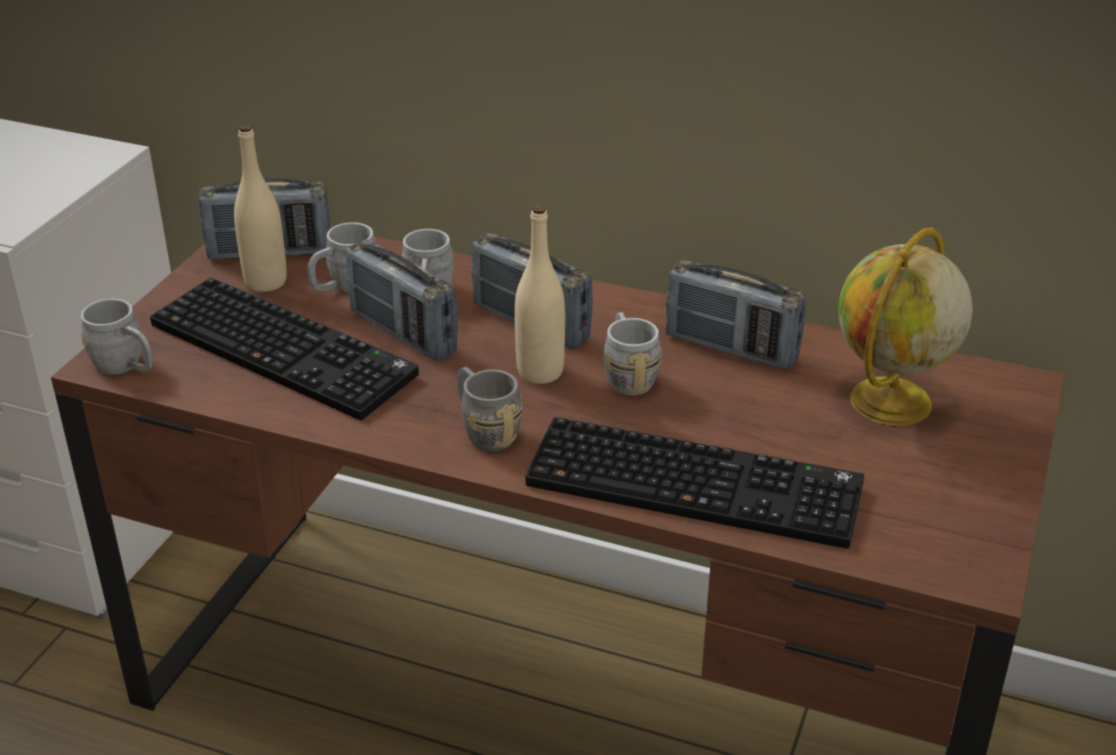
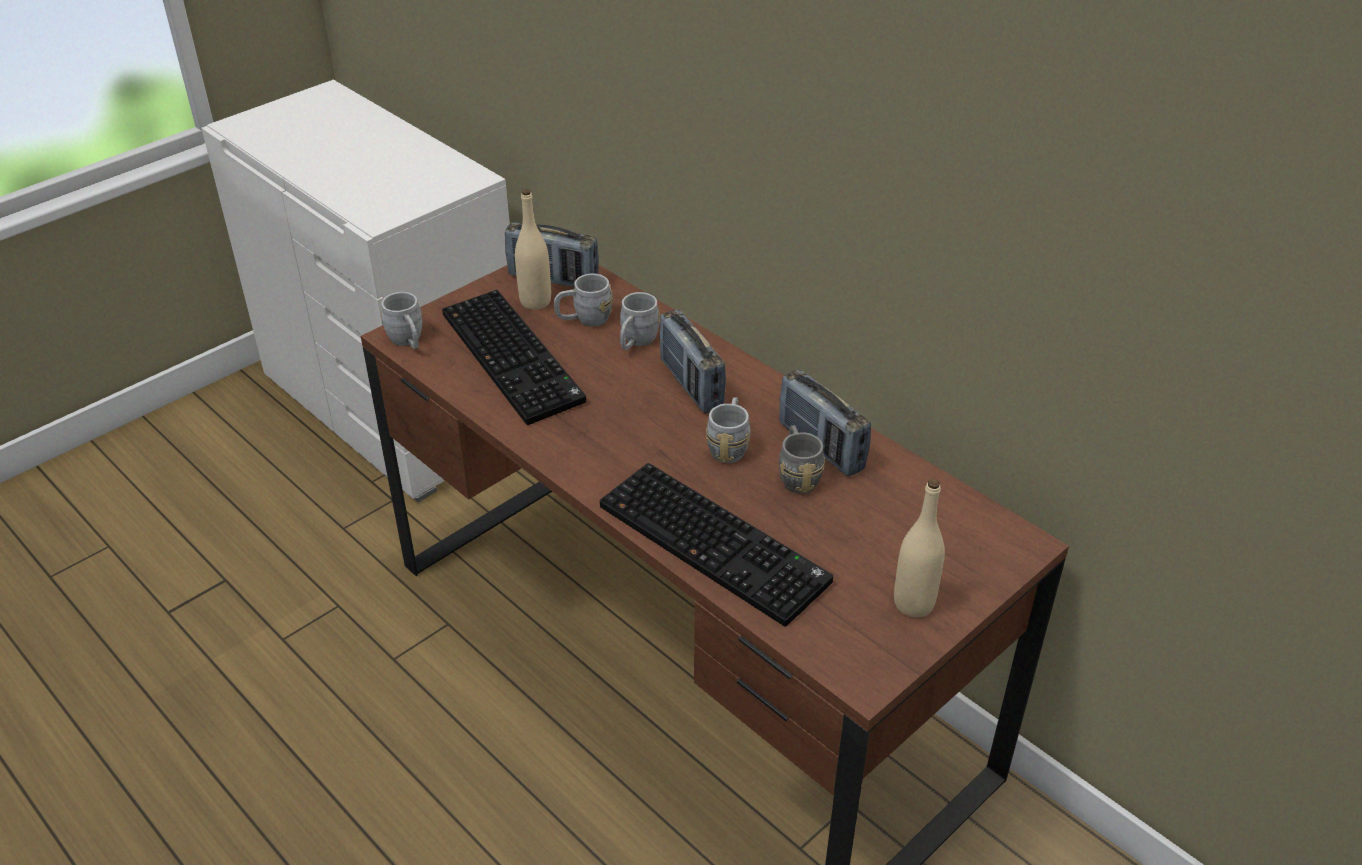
camera: 25 degrees right, 5 degrees up
radio [346,240,458,360] -> none
grey mug [457,367,522,451] -> grey mug moved to [779,425,825,494]
beige bottle [515,205,565,384] -> beige bottle moved to [894,479,945,618]
globe [839,228,973,426] -> none

